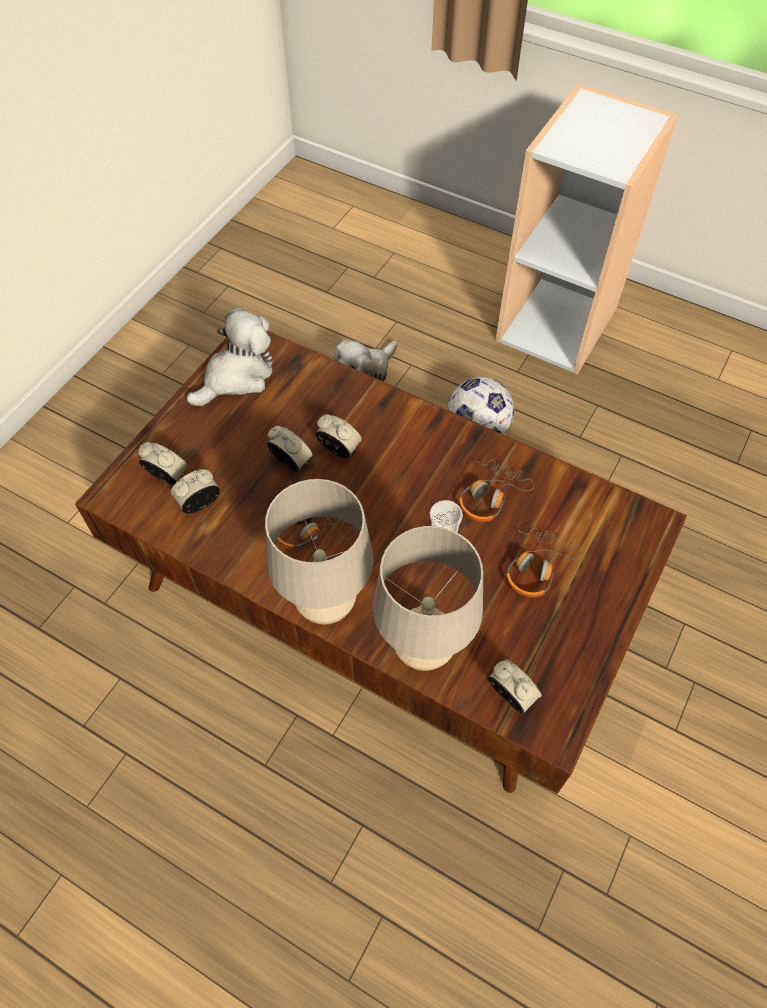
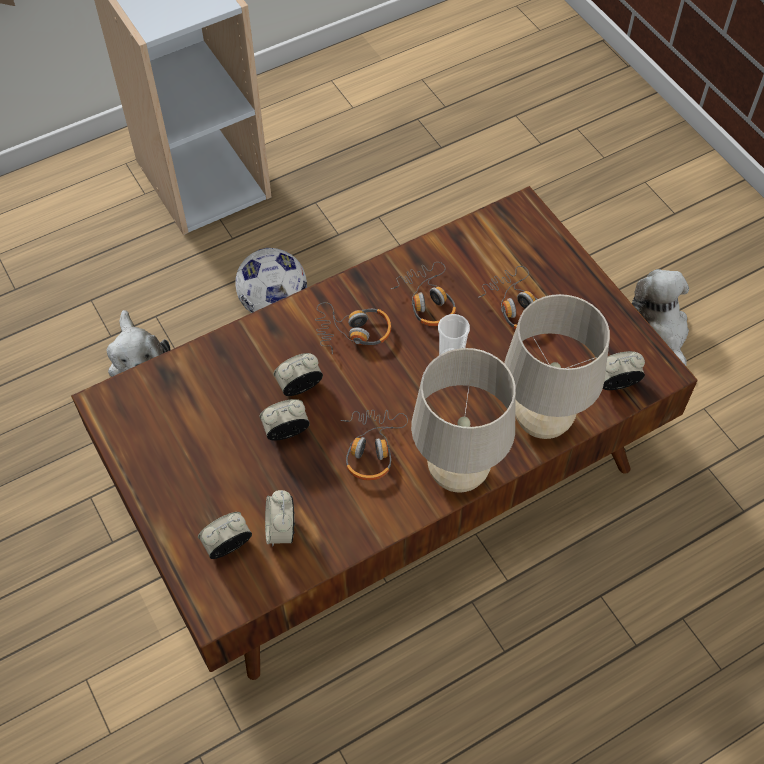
camera: 60 degrees left, 0 degrees up
plush toy [187,308,273,406] -> plush toy moved to [632,269,689,366]
none -> headphones [315,302,391,355]

